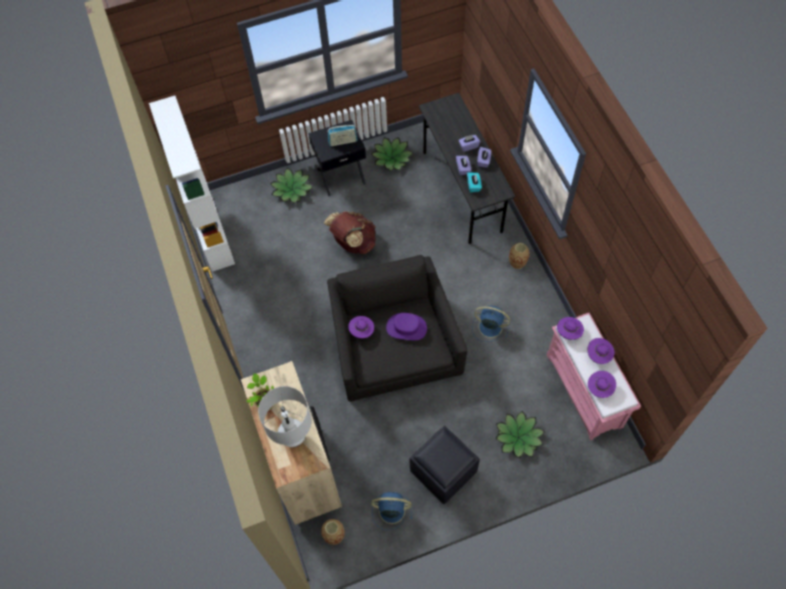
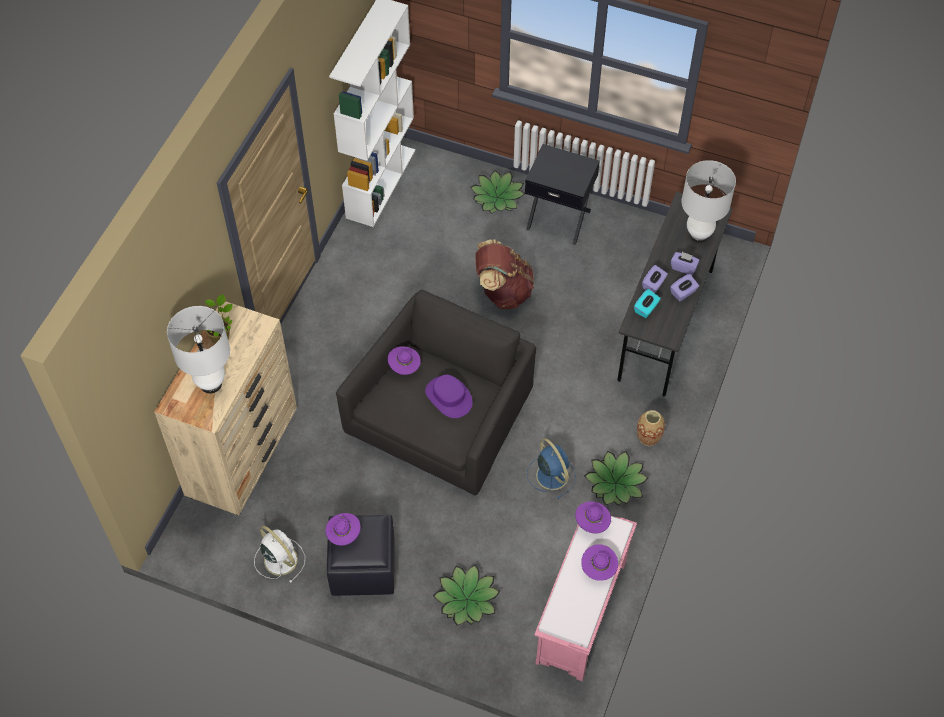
camera: 40 degrees right, 5 degrees down
vase [321,519,345,545] -> none
radio [328,125,358,146] -> none
blue fan [371,492,412,530] -> white fan [254,525,305,583]
potted plant [372,137,413,171] -> potted plant moved to [584,451,648,506]
purple hat [588,371,616,398] -> purple hat moved to [325,513,361,546]
none -> white table lamp [681,160,736,243]

